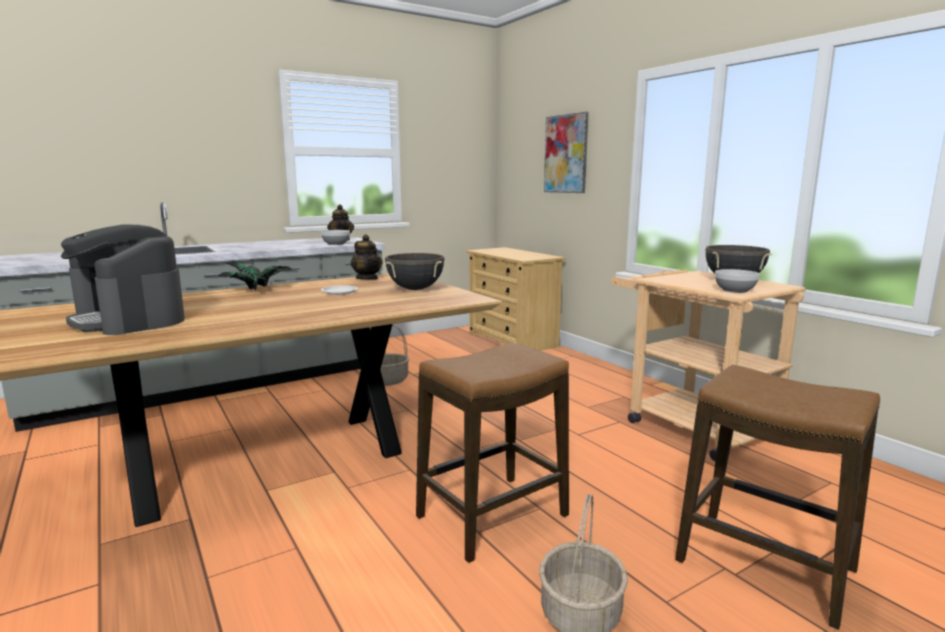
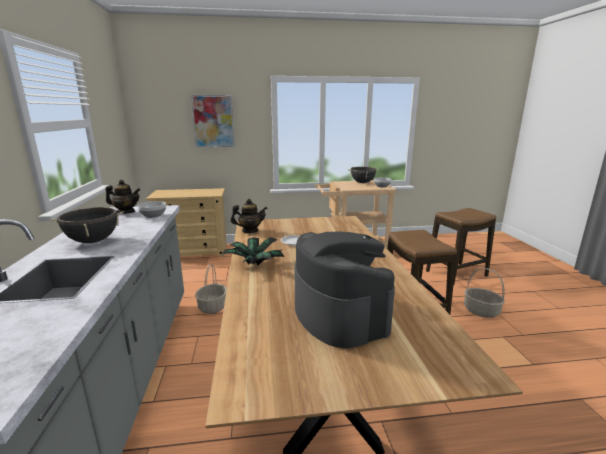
camera: 65 degrees left, 5 degrees up
coffee machine [61,224,185,335] -> coffee machine turned 90 degrees counterclockwise [295,232,395,348]
black cooking pot [385,253,444,290] -> black cooking pot moved to [49,207,124,243]

